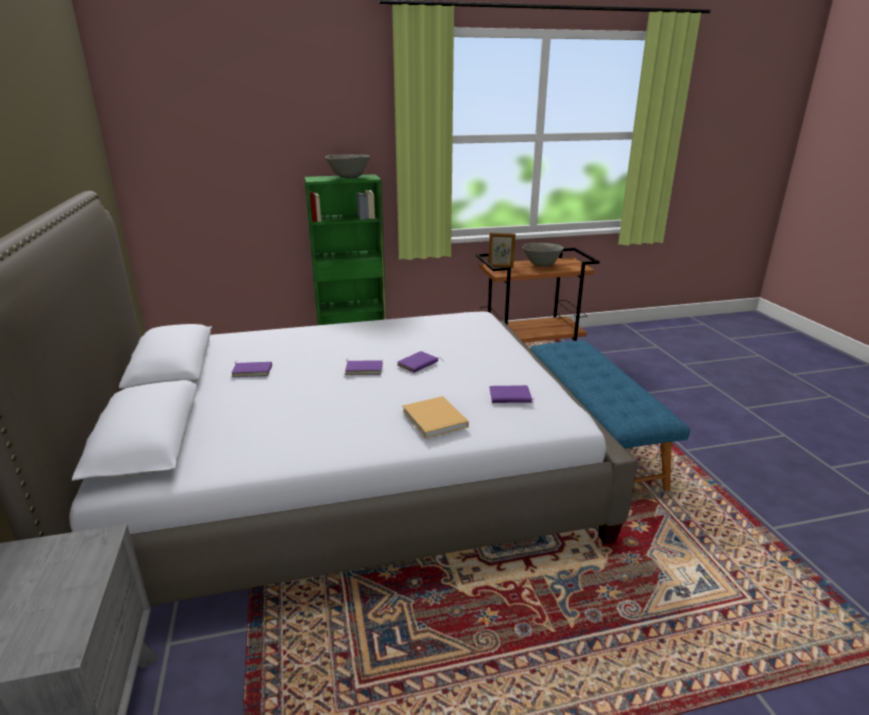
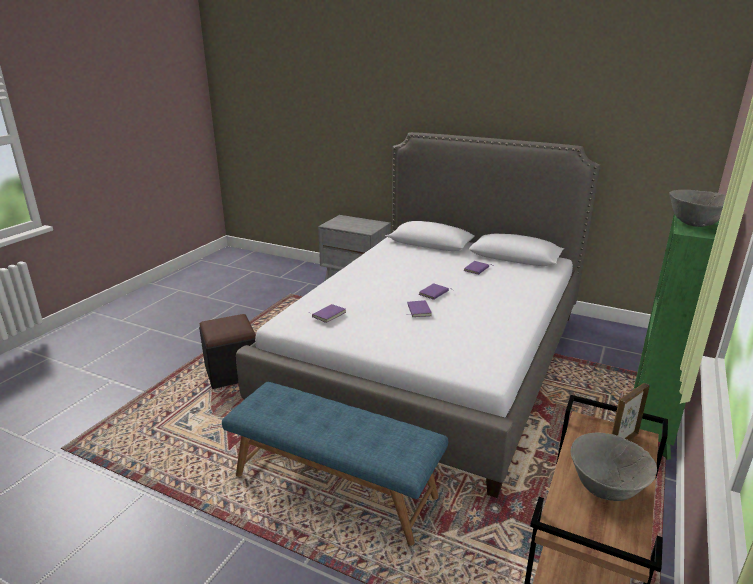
camera: 130 degrees right, 0 degrees up
beige book [402,396,469,439] -> none
none -> black ottoman [199,314,256,389]

